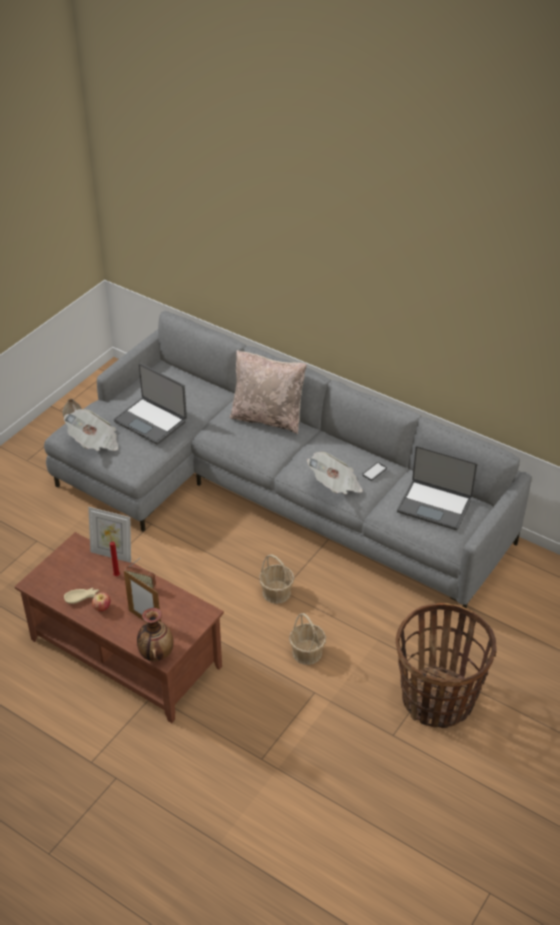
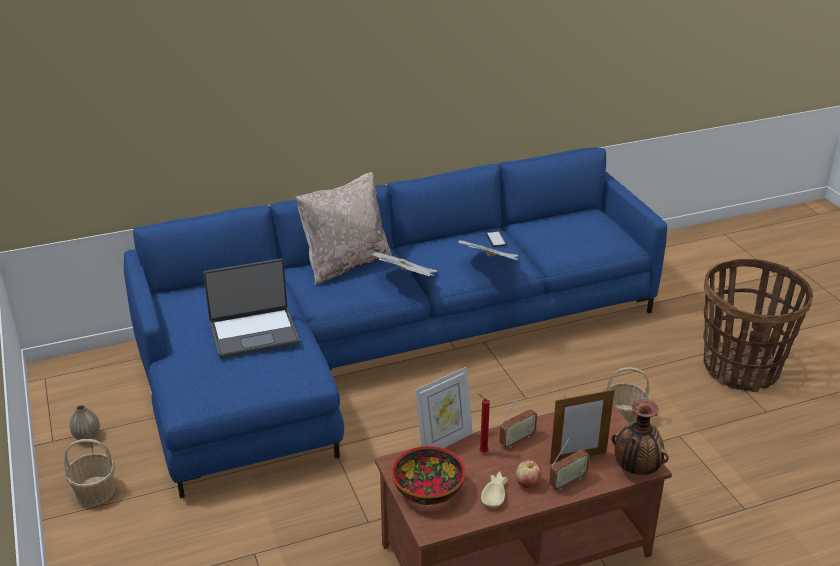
camera: 55 degrees left, 10 degrees down
grey sofa [44,311,532,608] -> blue sofa [124,148,667,498]
newspaper [64,409,118,451] -> newspaper moved to [372,252,437,277]
basket [259,554,295,604] -> basket moved to [64,439,115,506]
laptop [397,445,477,530] -> none
none -> bowl [392,446,465,505]
none -> radio [549,438,590,490]

